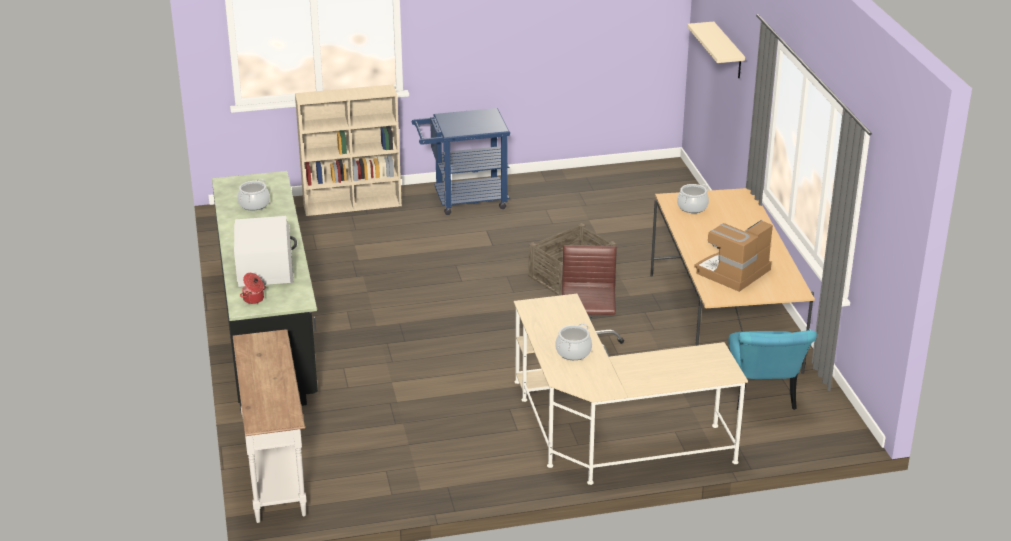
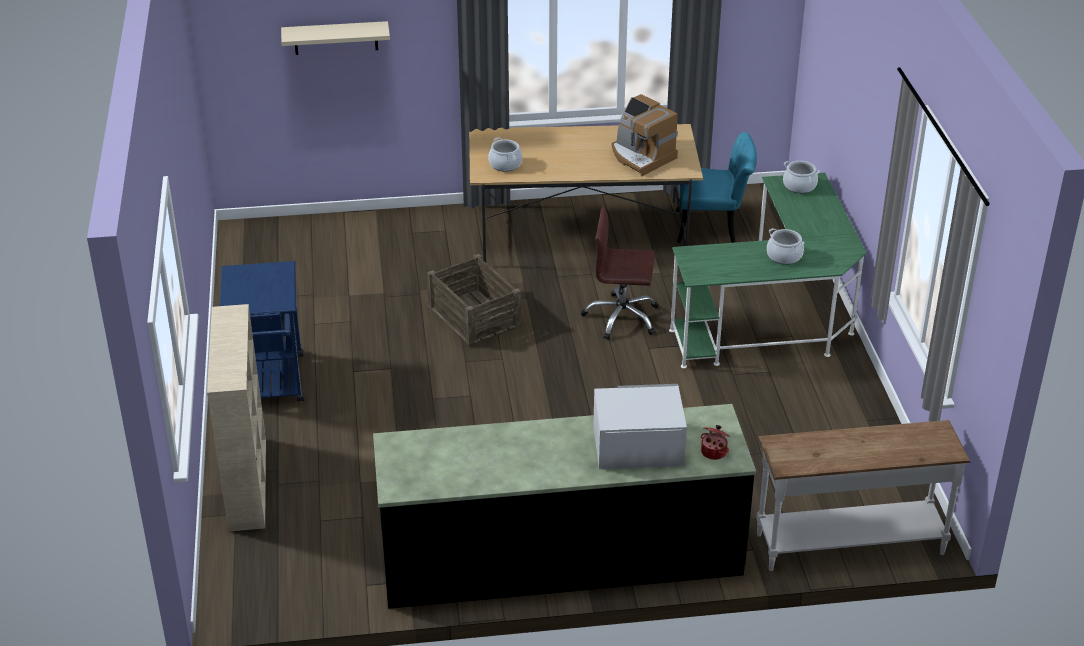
camera: 85 degrees left, 5 degrees up
cooking pot [237,179,270,211] -> cooking pot moved to [783,161,820,193]
beige desk [514,294,748,485] -> green desk [669,173,866,369]

